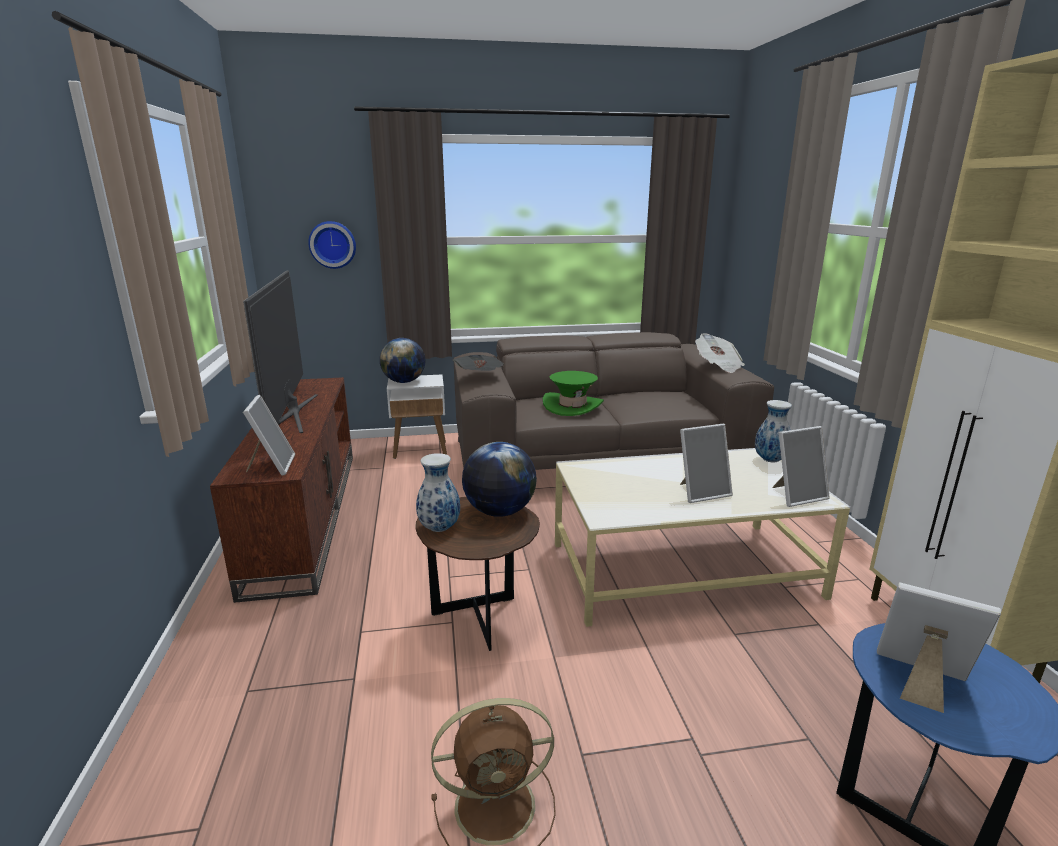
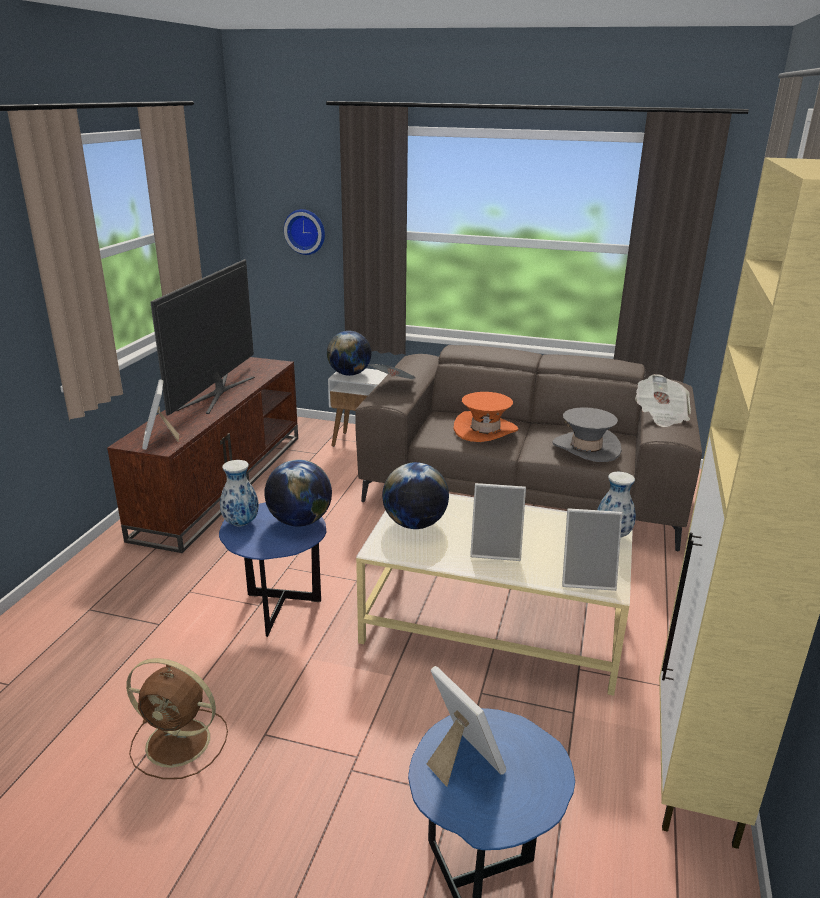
camera: 25 degrees right, 5 degrees up
picture frame [243,395,295,476] -> picture frame turned 150 degrees clockwise [142,380,179,450]
brown side table [416,497,540,651] -> blue side table [219,502,326,637]
green hat [543,371,604,416] -> orange hat [454,392,518,442]
none -> globe [382,462,449,529]
none -> grey hat [552,407,622,462]

